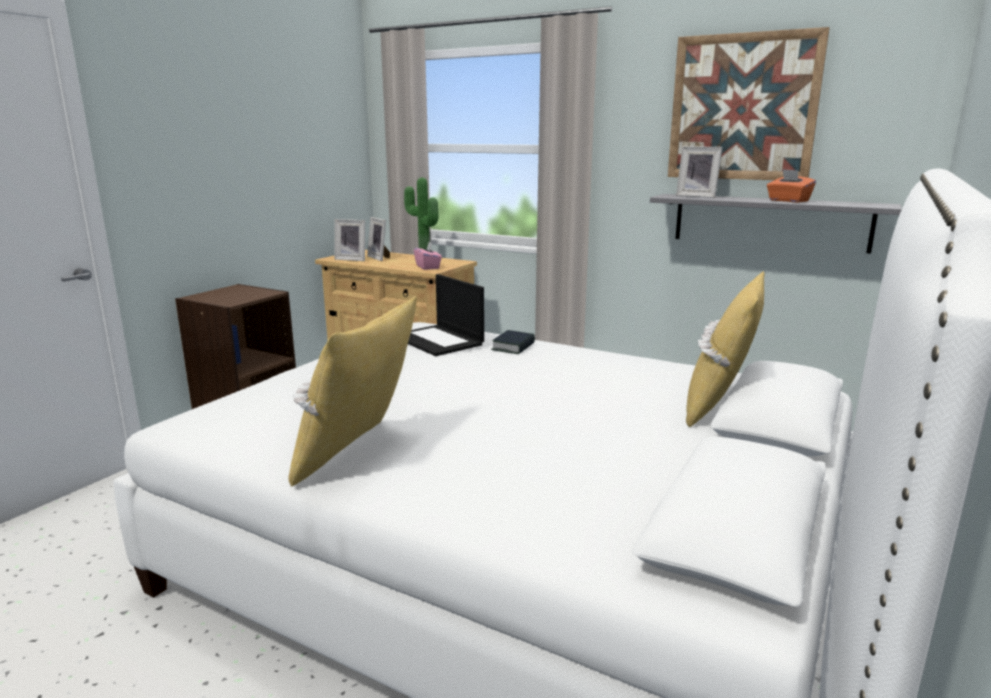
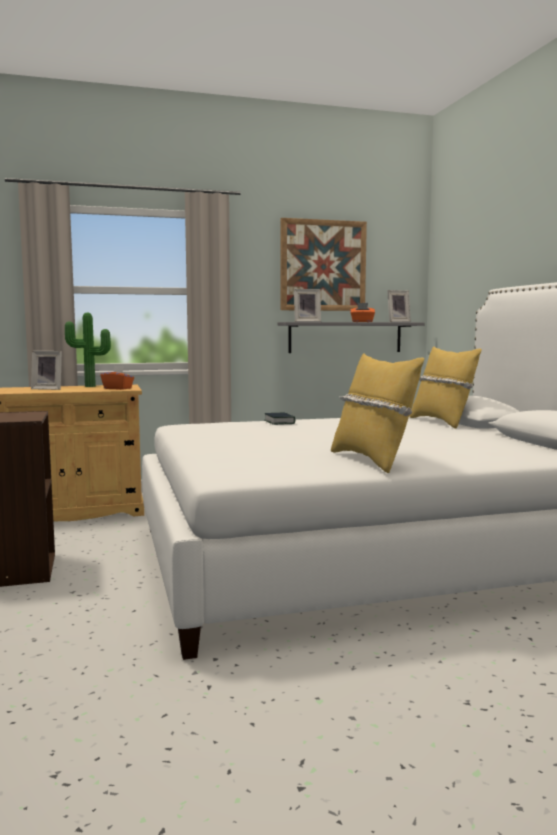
camera: 45 degrees left, 10 degrees down
picture frame [335,219,365,261] -> picture frame moved to [387,290,411,322]
laptop [408,274,484,356] -> none
pink tissue box [414,242,442,270] -> orange tissue box [100,366,134,390]

